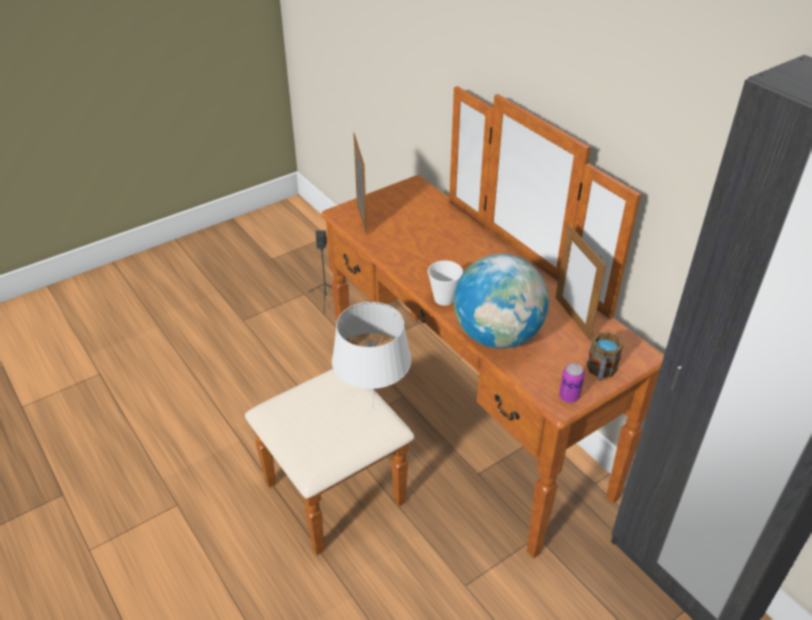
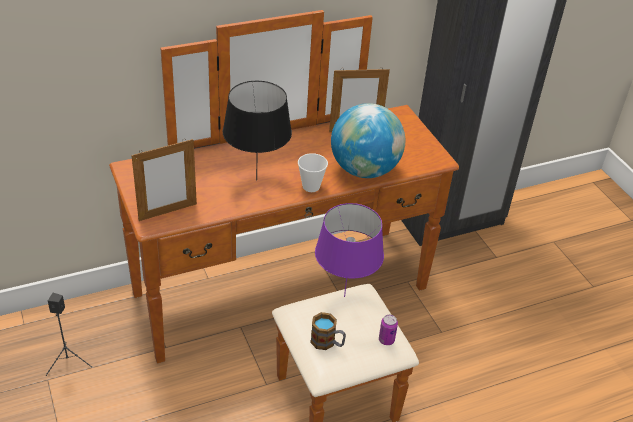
camera: 80 degrees left, 0 degrees up
white table lamp [332,302,411,409] -> purple table lamp [315,203,384,297]
picture frame [354,133,367,235] -> picture frame turned 150 degrees clockwise [131,139,197,221]
can [559,363,585,403] -> can moved to [379,315,398,345]
mug [587,332,623,381] -> mug moved to [310,312,346,350]
none -> black table lamp [222,81,292,181]

